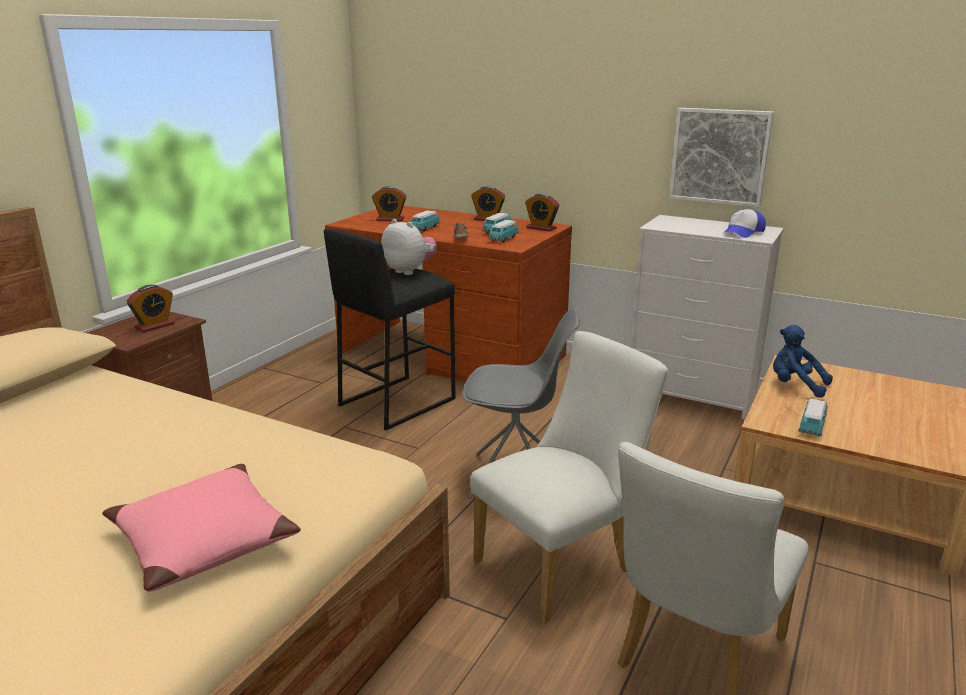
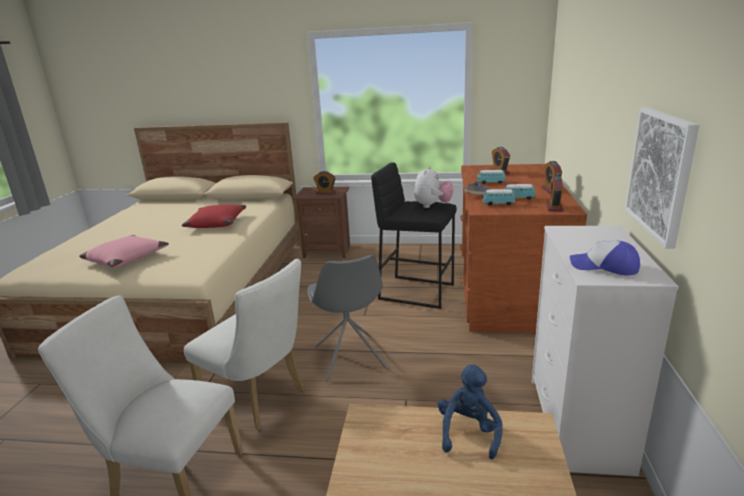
camera: 70 degrees right, 0 degrees up
toy car [798,398,828,436] -> none
none -> red pillow [182,204,246,228]

